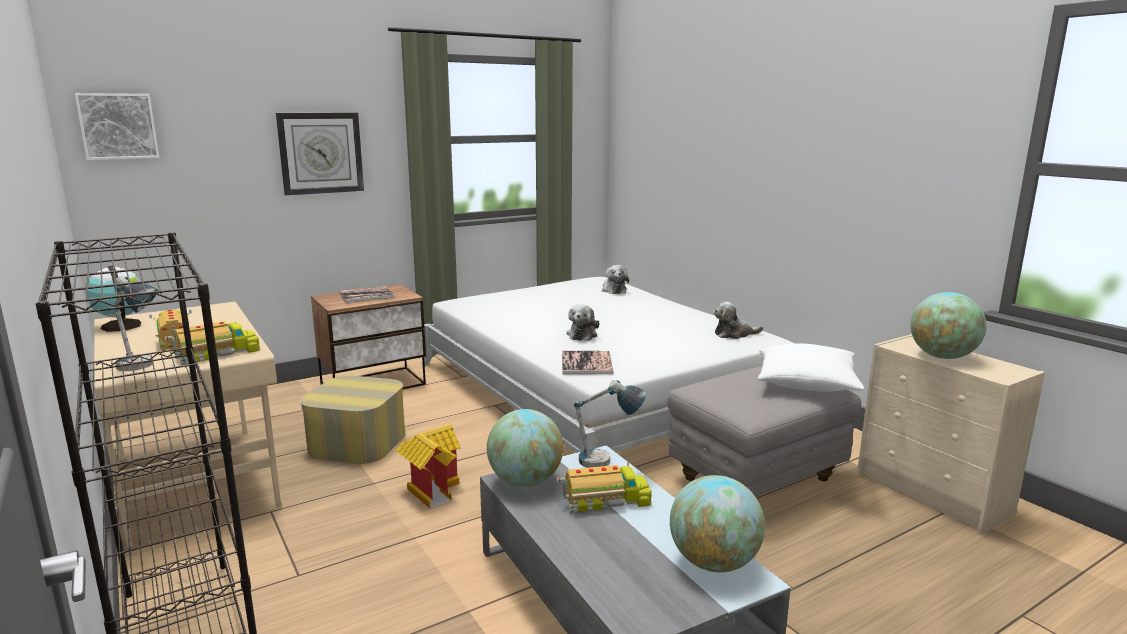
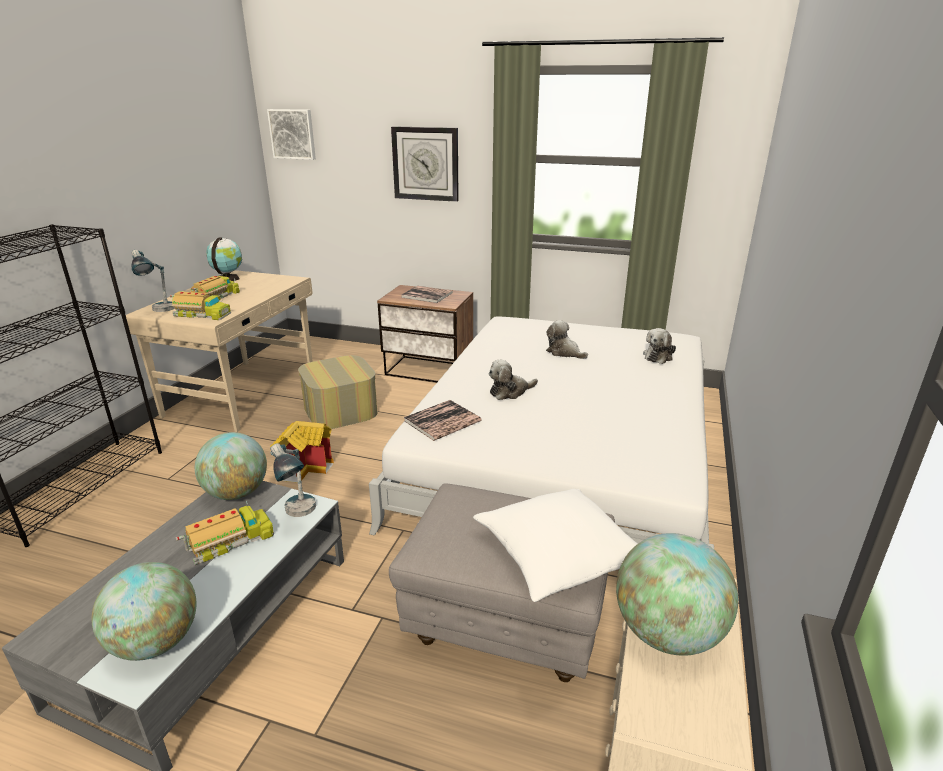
camera: 50 degrees right, 10 degrees up
toy truck [557,462,652,513] -> toy truck turned 75 degrees counterclockwise [176,501,274,565]
plush toy [714,302,763,339] -> plush toy moved to [546,320,588,359]

